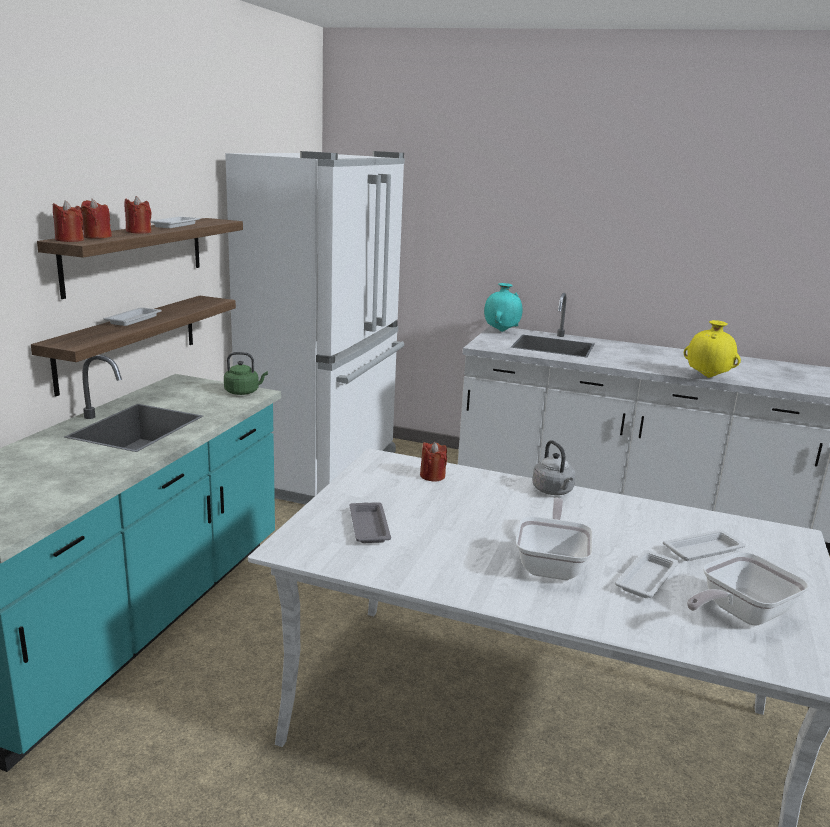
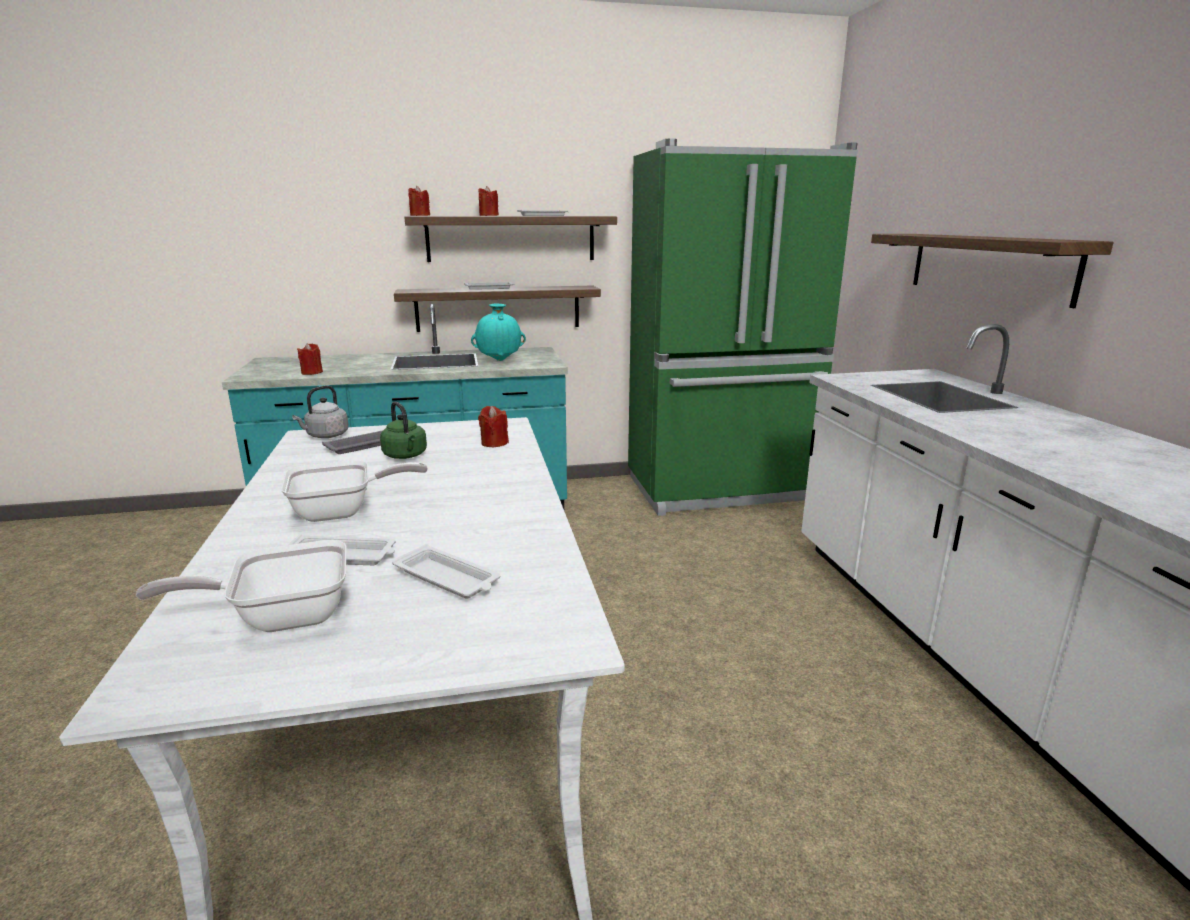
camera: 60 degrees right, 0 degrees up
red candle [80,199,112,239] -> red candle moved to [297,343,323,375]
green kettle [224,352,268,395] -> green kettle moved to [380,402,427,459]
white fridge [225,151,405,505] -> green fridge [628,138,858,516]
turquoise vase [484,283,523,332] -> turquoise vase moved to [471,304,526,361]
grey kettle [532,440,576,495] -> grey kettle moved to [292,385,349,438]
yellow vase [684,320,741,378] -> none
frying pan [687,552,808,626] -> frying pan turned 45 degrees counterclockwise [136,540,347,632]
none -> shelf [871,234,1114,308]

